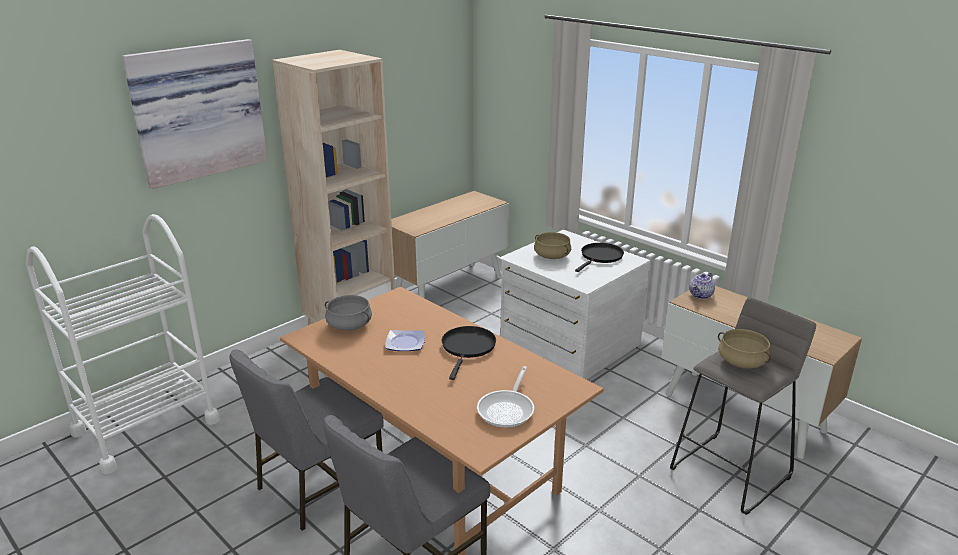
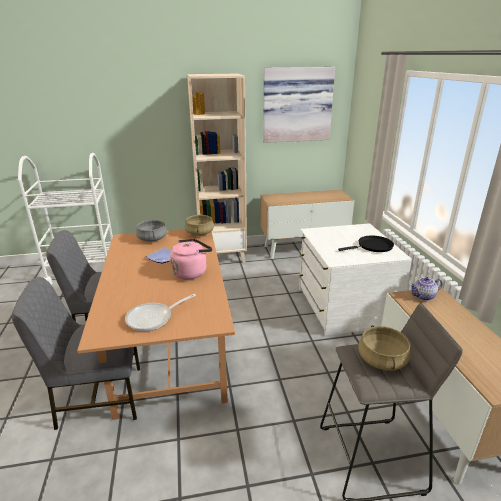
camera: 35 degrees right, 0 degrees up
picture [122,39,268,189] -> picture moved to [263,67,335,143]
black frying pan [442,326,496,380] -> pink kettle [170,238,212,280]
beige cooking pot [534,232,571,259] -> beige cooking pot moved to [185,215,214,236]

